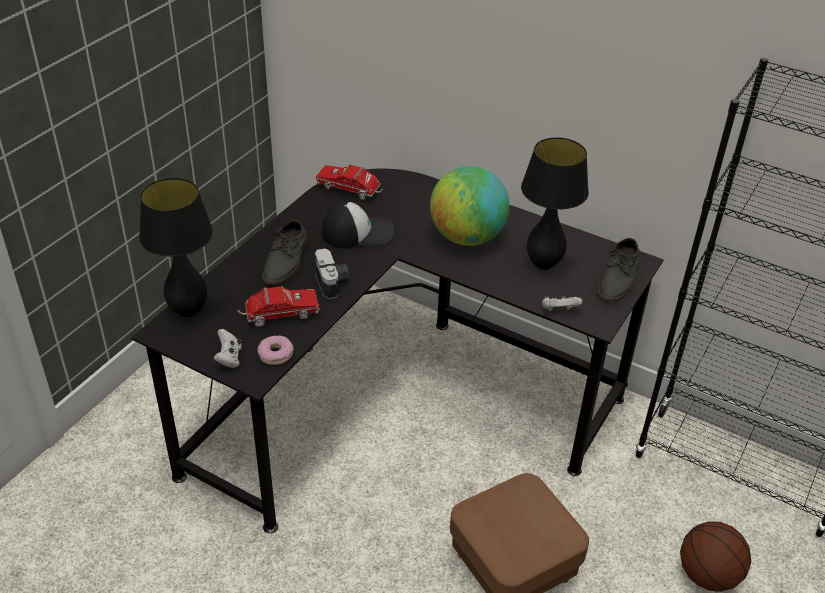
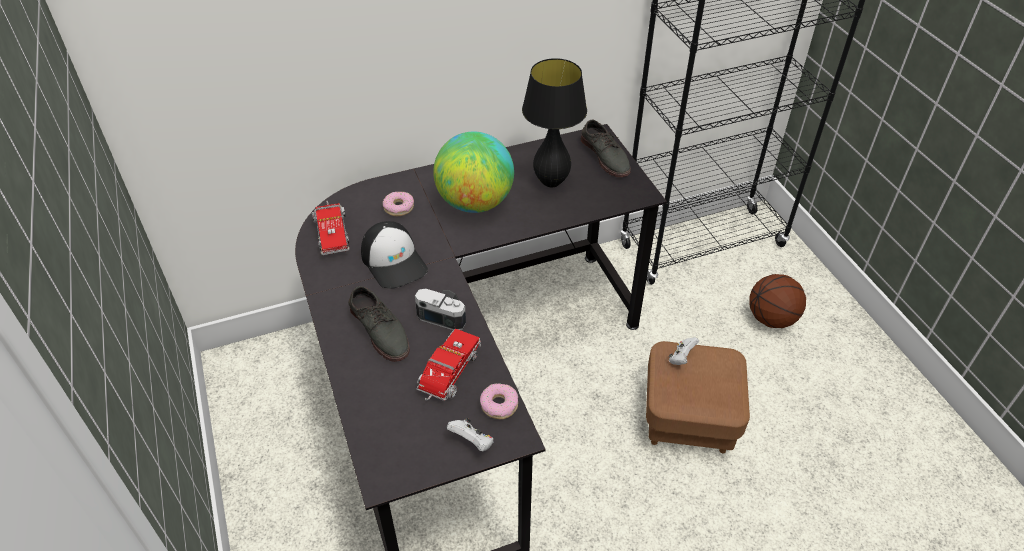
camera: 50 degrees left, 5 degrees up
black table lamp [139,178,213,317] -> none
toy truck [316,165,383,200] -> toy truck turned 75 degrees counterclockwise [312,200,350,255]
cap [322,201,394,249] -> cap turned 120 degrees clockwise [361,221,428,289]
white game controller [542,296,582,311] -> white game controller moved to [669,337,699,365]
none -> donut [383,192,414,216]

